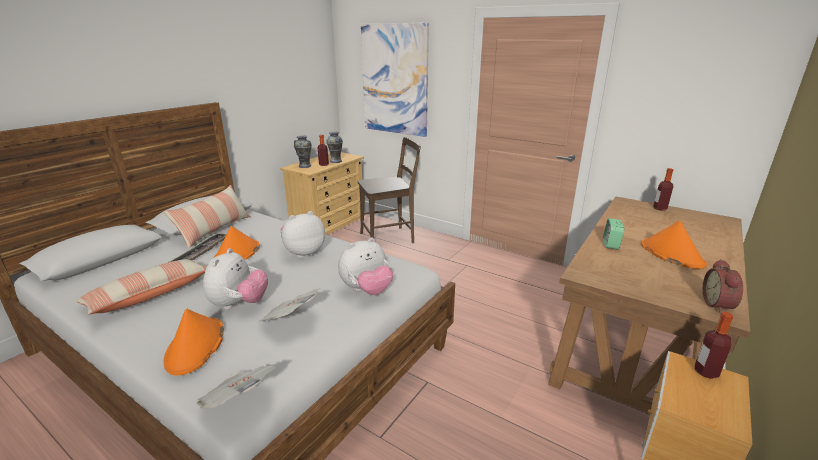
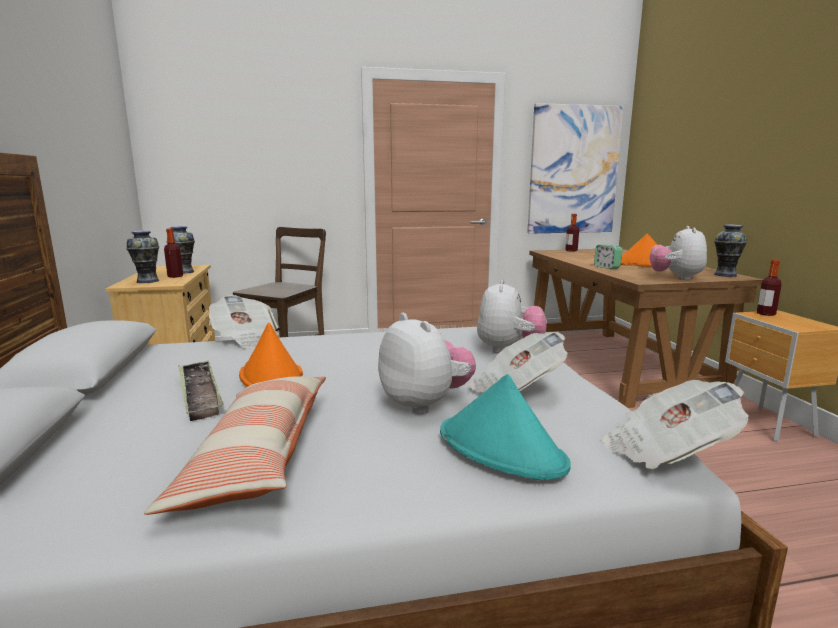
camera: 45 degrees left, 10 degrees down
pillow [164,185,251,249] -> none
orange hat [164,309,224,376] -> turquoise hat [440,374,571,480]
plush toy [280,211,325,258] -> plush toy moved to [649,226,707,280]
picture [361,23,429,137] -> picture moved to [527,103,624,234]
alarm clock [703,259,743,313] -> vase [714,225,747,277]
none -> newspaper [209,295,279,348]

